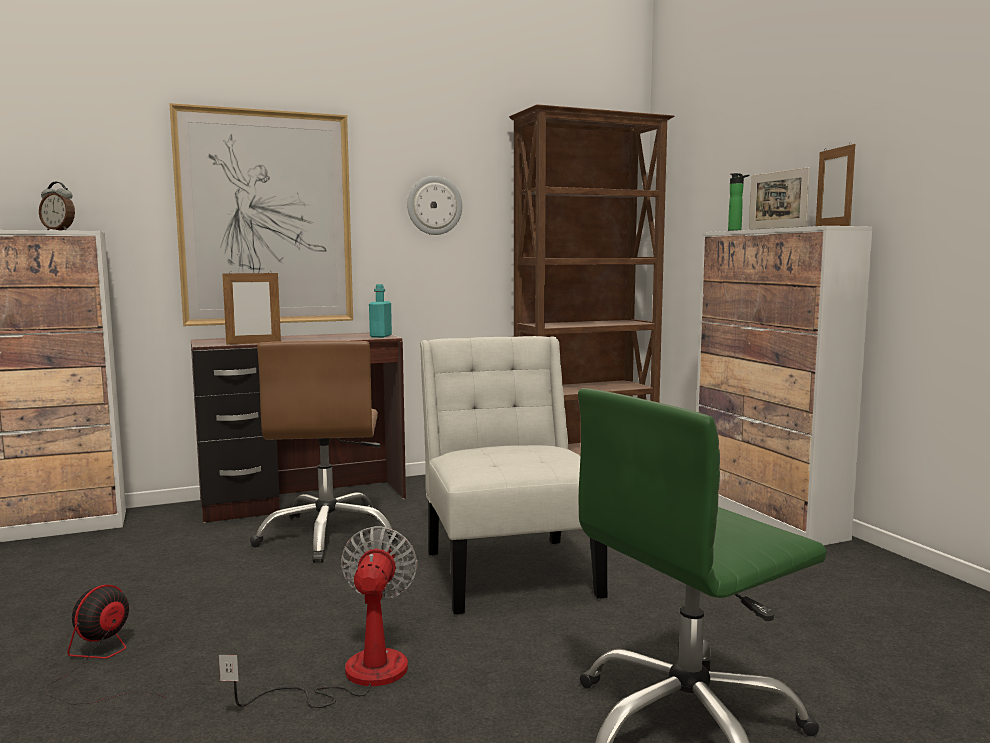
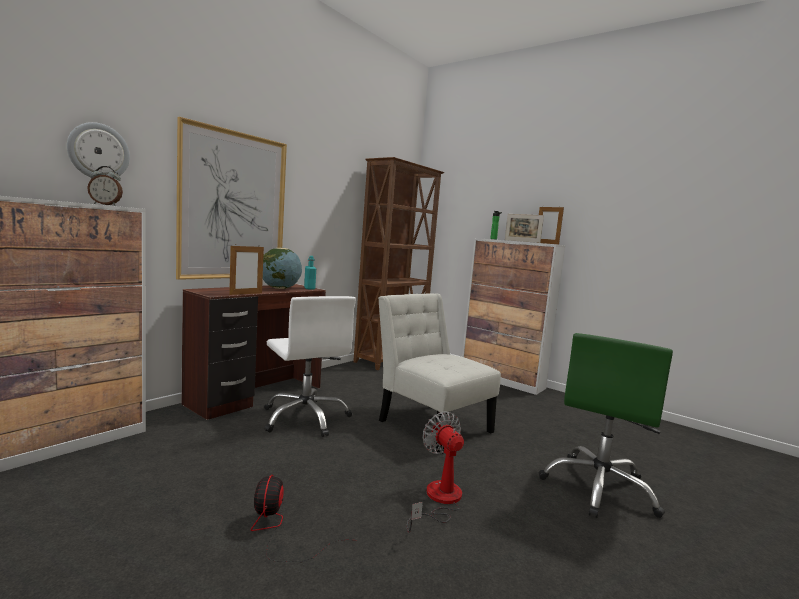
camera: 30 degrees left, 0 degrees up
brown office chair [250,341,398,563] -> white office chair [264,296,356,437]
wall clock [407,176,462,235] -> wall clock moved to [67,122,130,179]
none -> globe [263,248,302,289]

